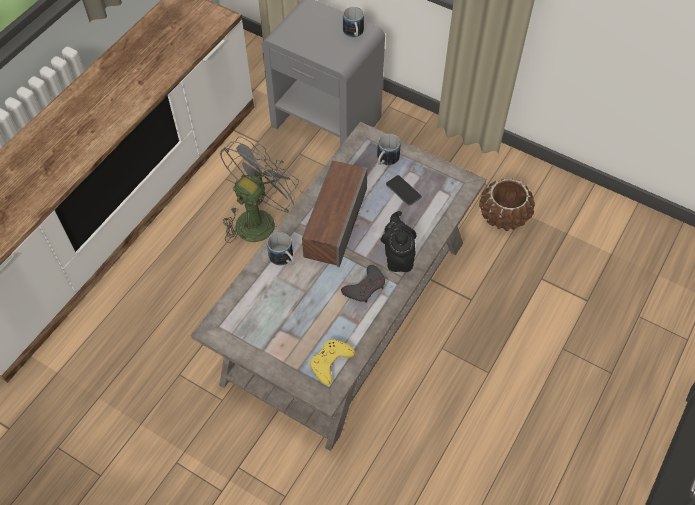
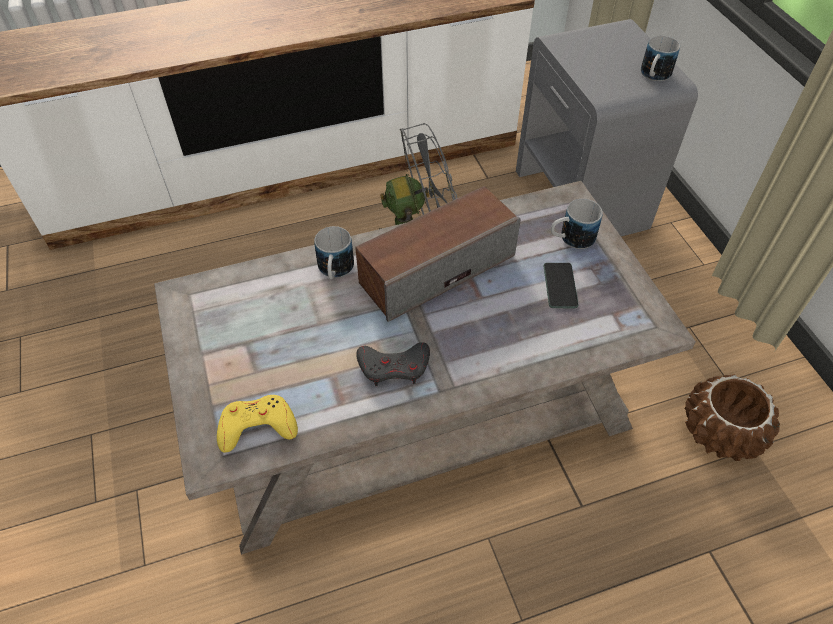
camera: 40 degrees right, 5 degrees down
black teapot [380,211,417,272] -> none

